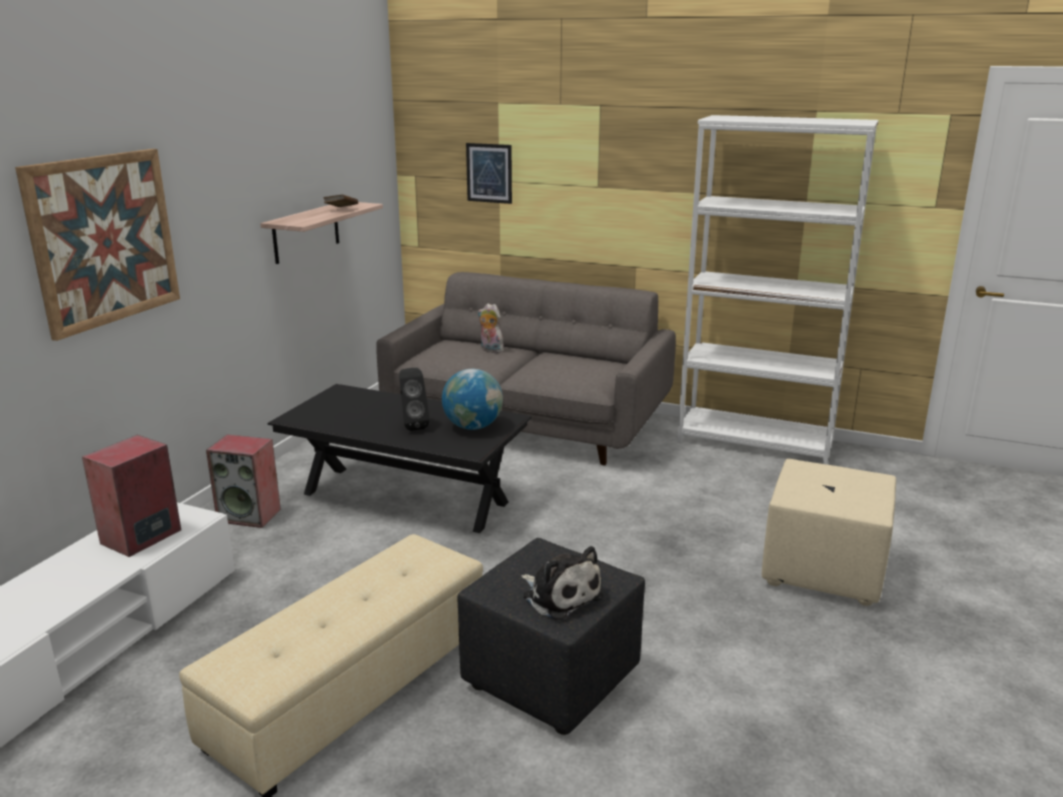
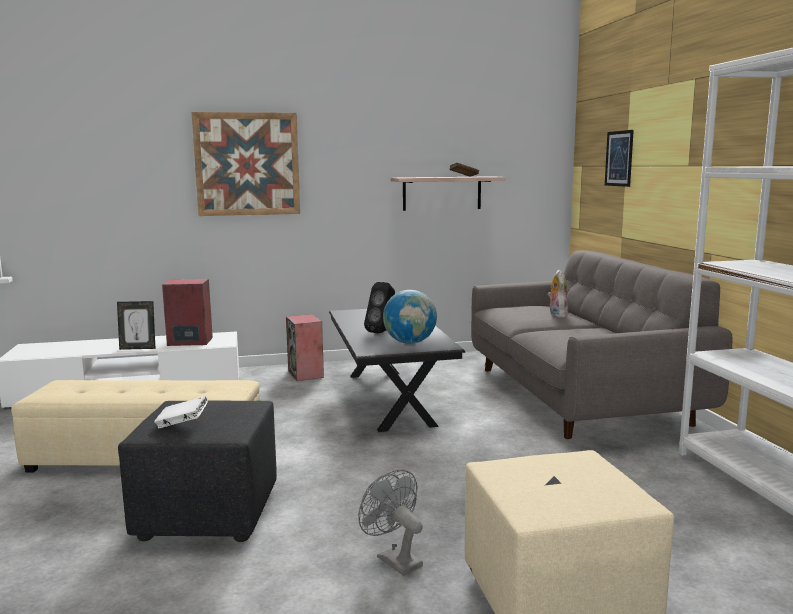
camera: 55 degrees right, 10 degrees down
plush toy [521,546,603,620] -> white book [154,396,208,429]
none -> picture frame [117,301,156,350]
none -> grey fan [358,470,423,576]

